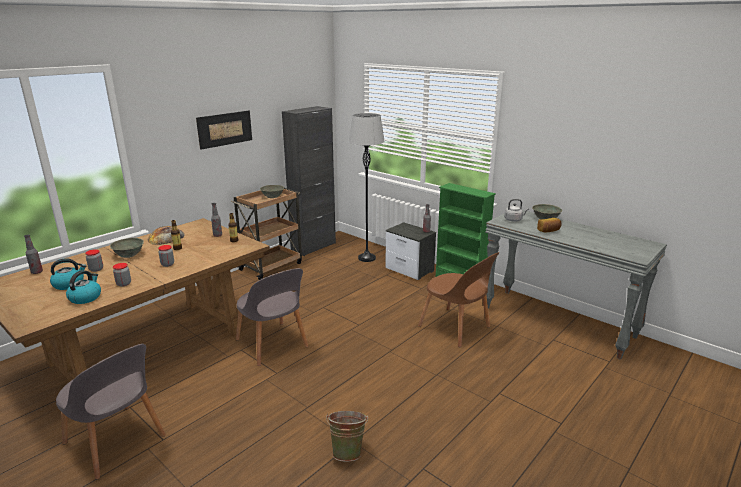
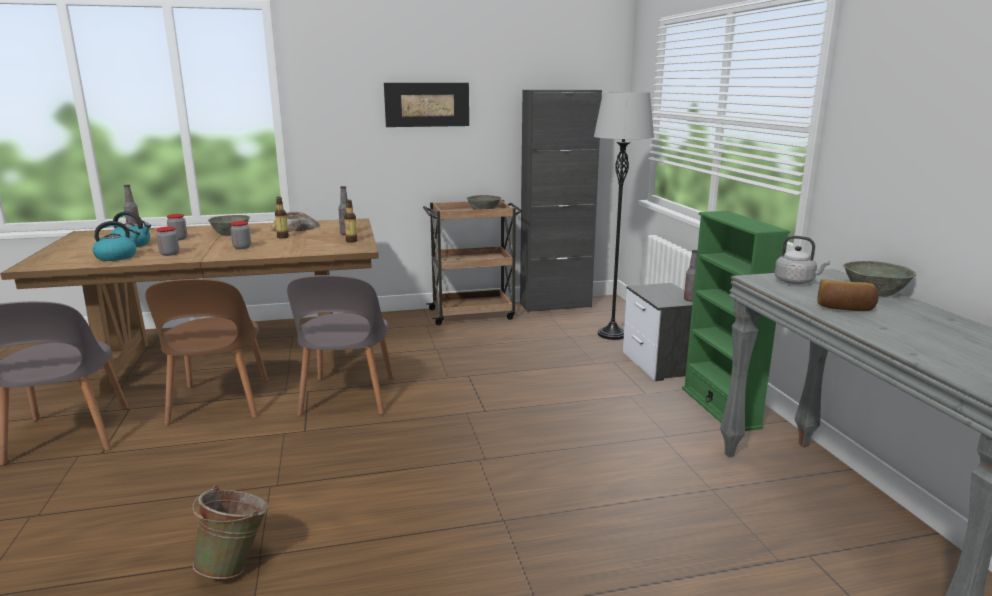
camera: 35 degrees right, 5 degrees down
brown chair [418,252,499,347] -> brown chair moved to [145,279,268,425]

